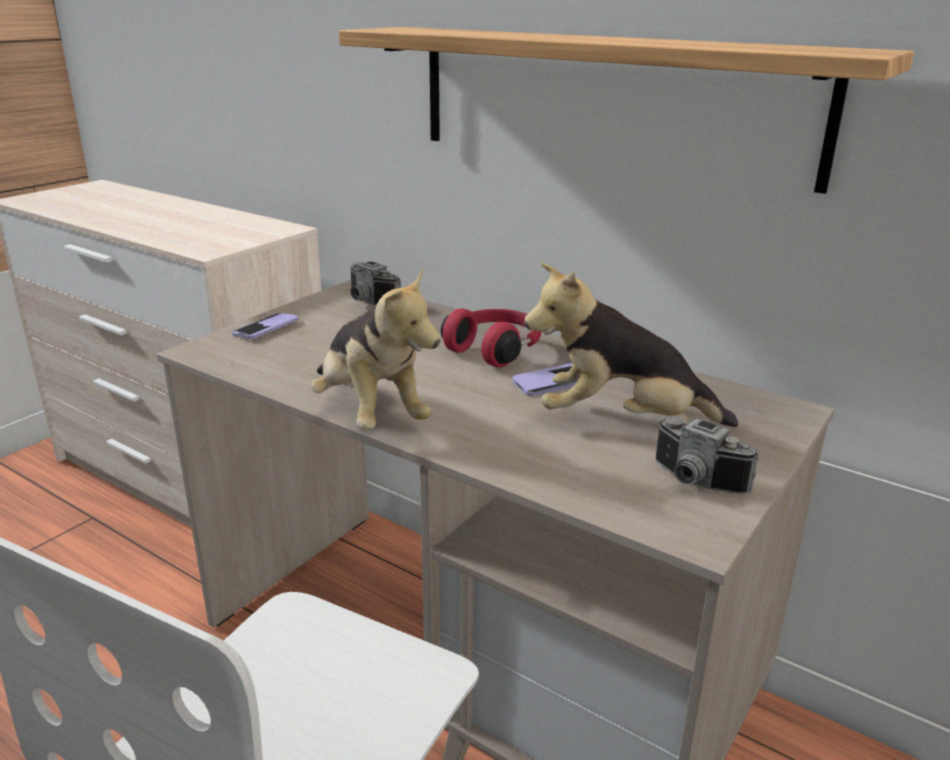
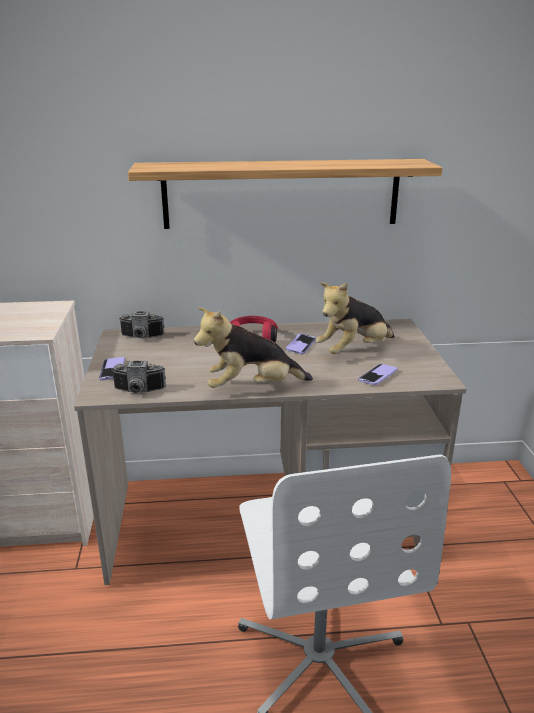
camera: 40 degrees left, 0 degrees up
plush toy [311,268,441,429] -> plush toy turned 150 degrees clockwise [194,307,313,388]
camera [655,417,760,494] -> camera moved to [111,361,166,393]
none -> phone [358,364,397,385]

